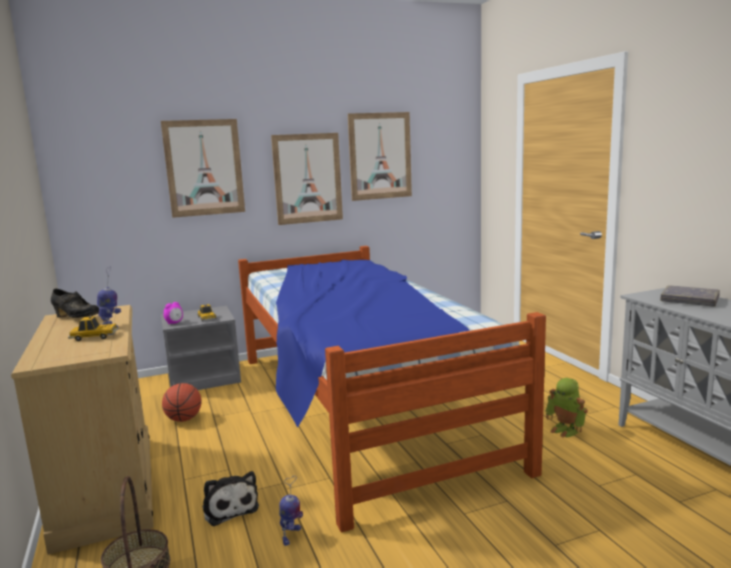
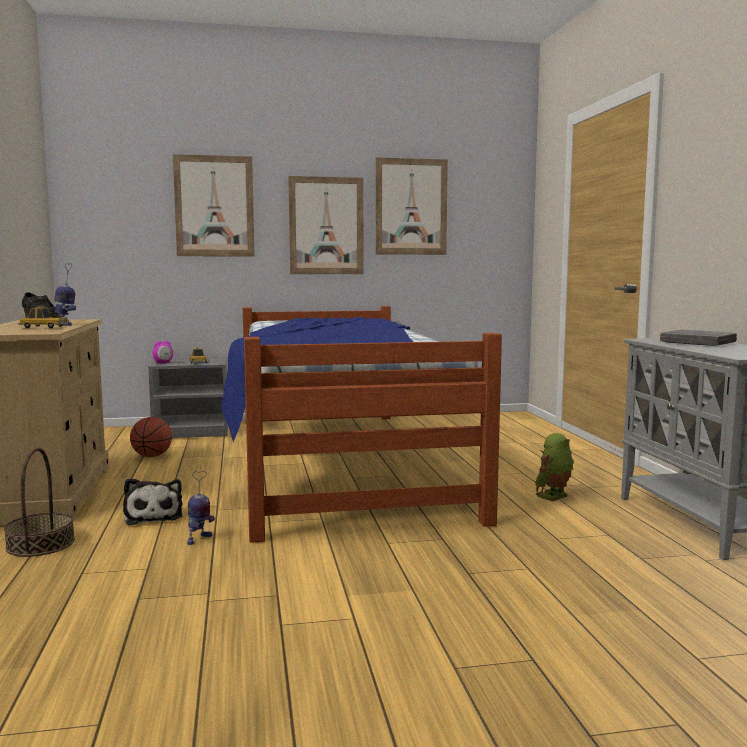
camera: 10 degrees right, 5 degrees down
toy robot [545,378,588,438] -> toy robot turned 75 degrees clockwise [535,433,574,501]

